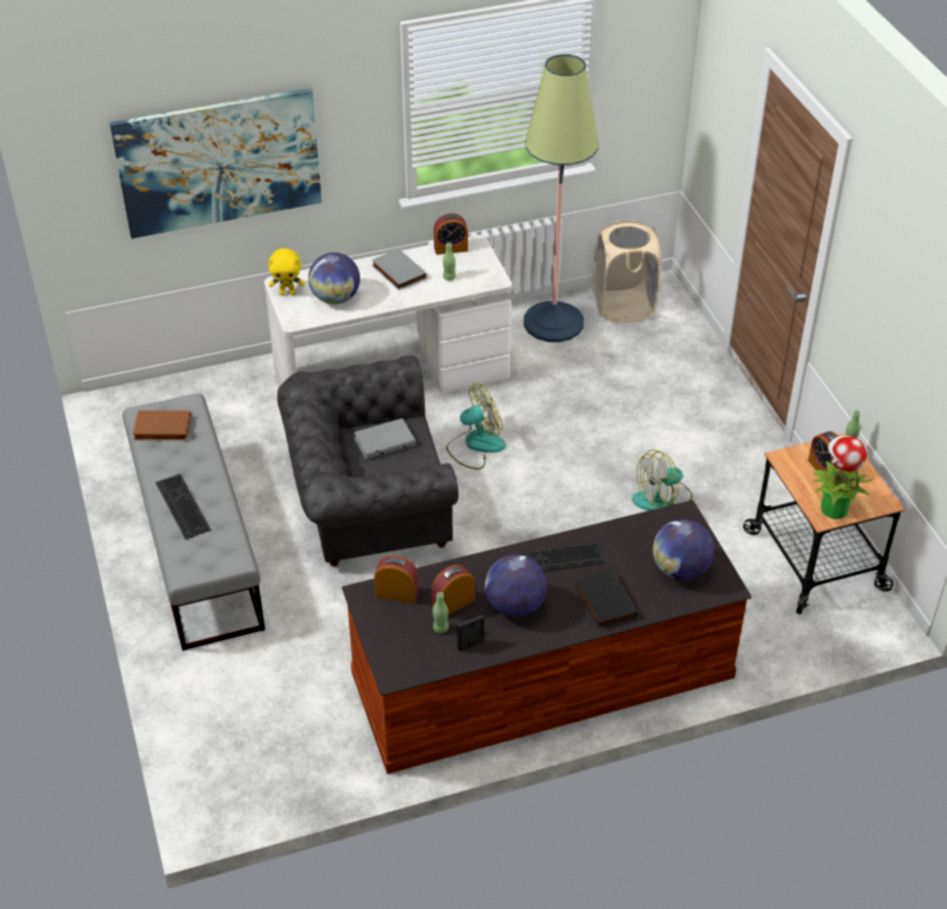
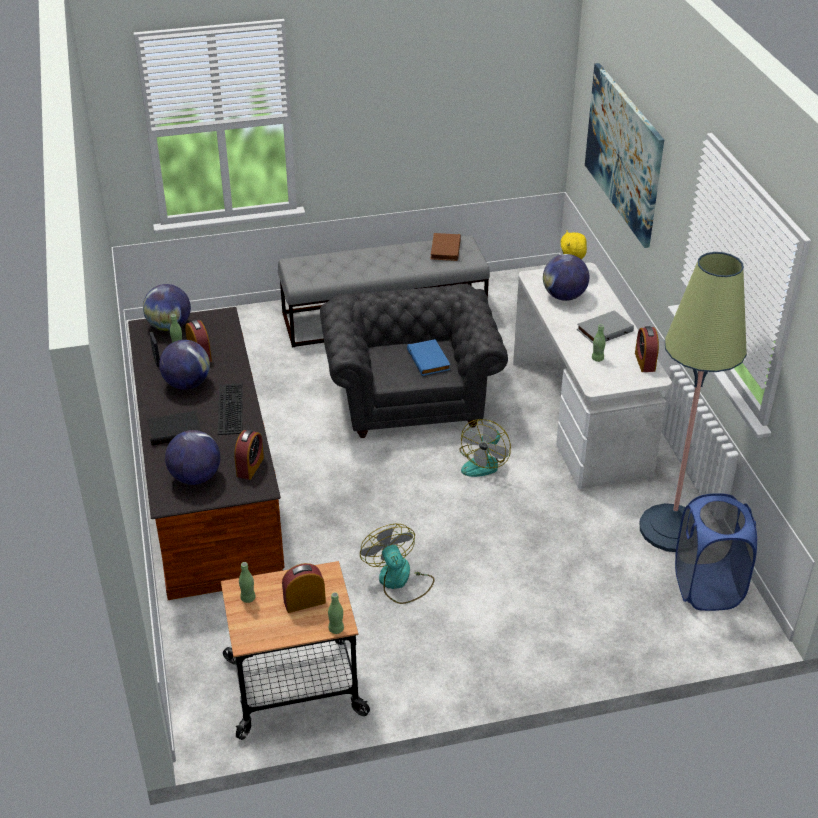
camera: 95 degrees right, 5 degrees down
keyboard [156,474,211,539] -> none
grey book [354,418,416,460] -> blue book [407,339,450,376]
alarm clock [374,555,418,603] -> alarm clock moved to [234,430,264,480]
fan [446,383,506,469] -> fan turned 45 degrees clockwise [459,419,511,477]
beige laundry basket [593,220,661,323] -> blue laundry basket [675,493,757,611]
potted plant [812,436,874,519] -> green bottle [239,562,256,603]
none -> globe [143,284,191,331]

